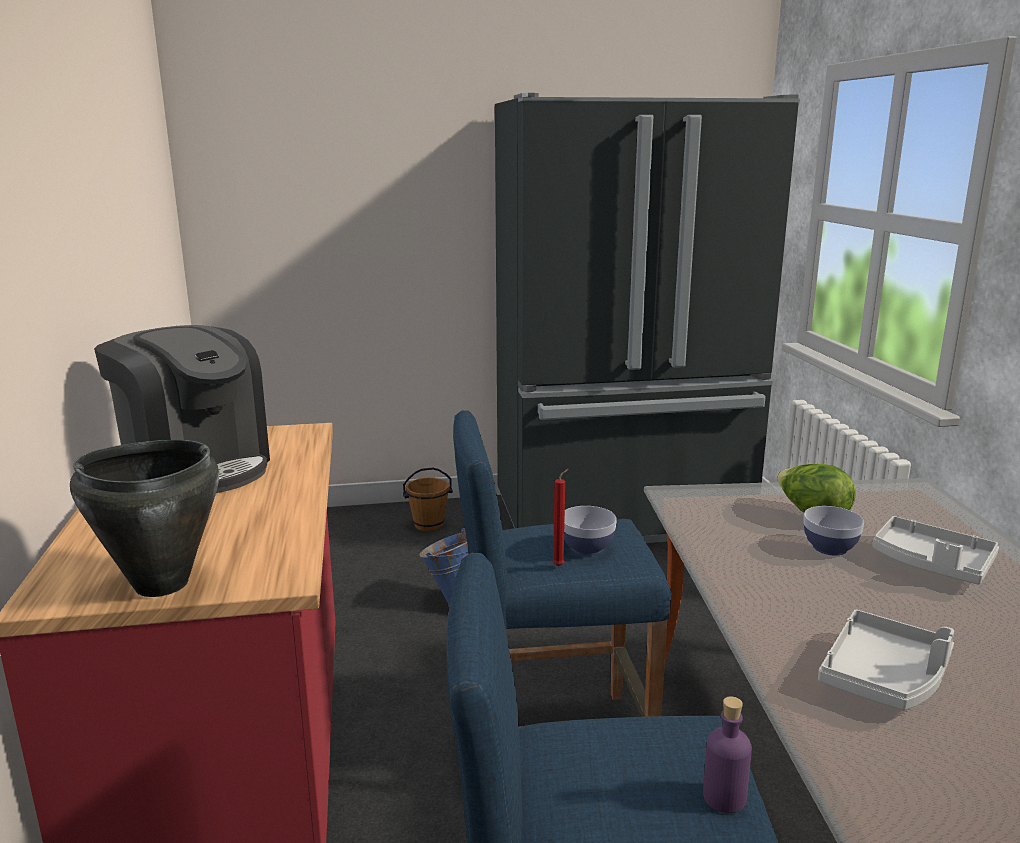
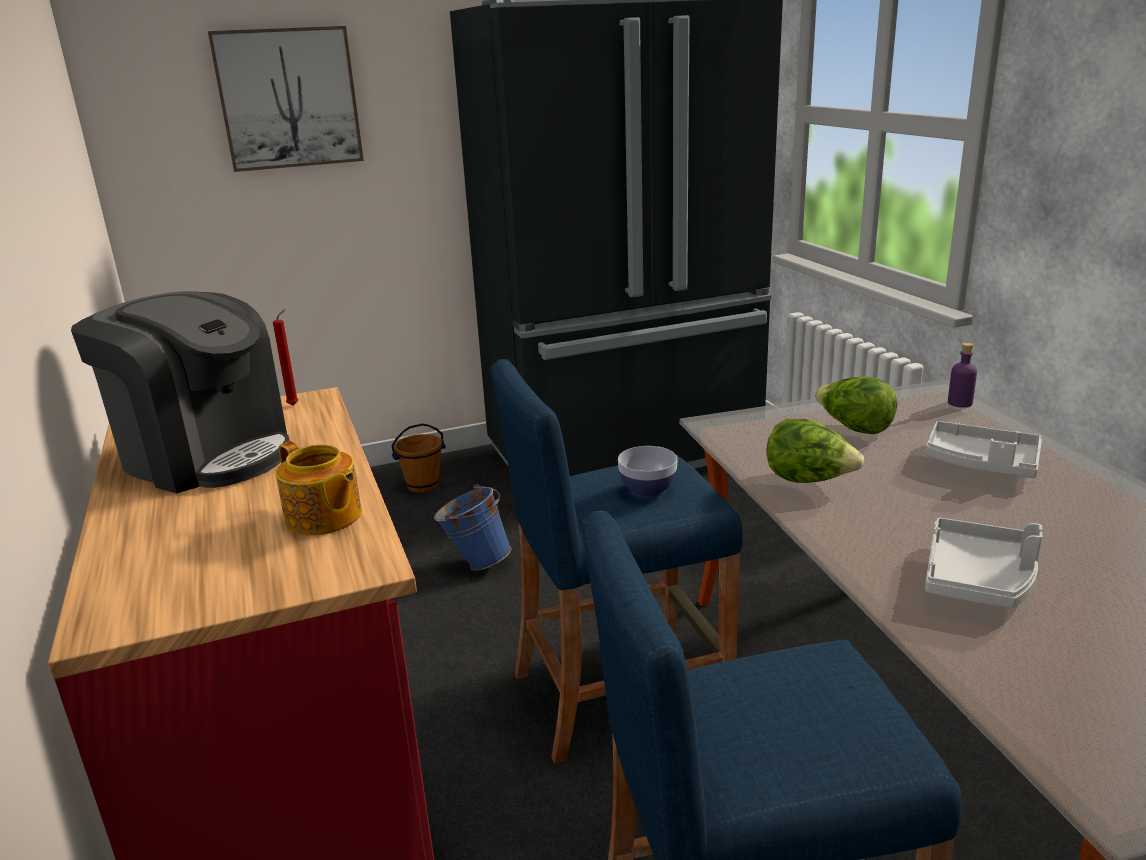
camera: 10 degrees left, 5 degrees up
black cooking pot [70,440,219,597] -> none
red candle [552,468,569,566] -> red candle moved to [273,309,298,405]
purple bottle [703,696,752,813] -> purple bottle moved to [948,343,977,408]
bowl [804,506,864,556] -> none
none -> picture [208,26,364,172]
none -> teapot [276,441,362,536]
none -> lettuce [767,419,864,483]

